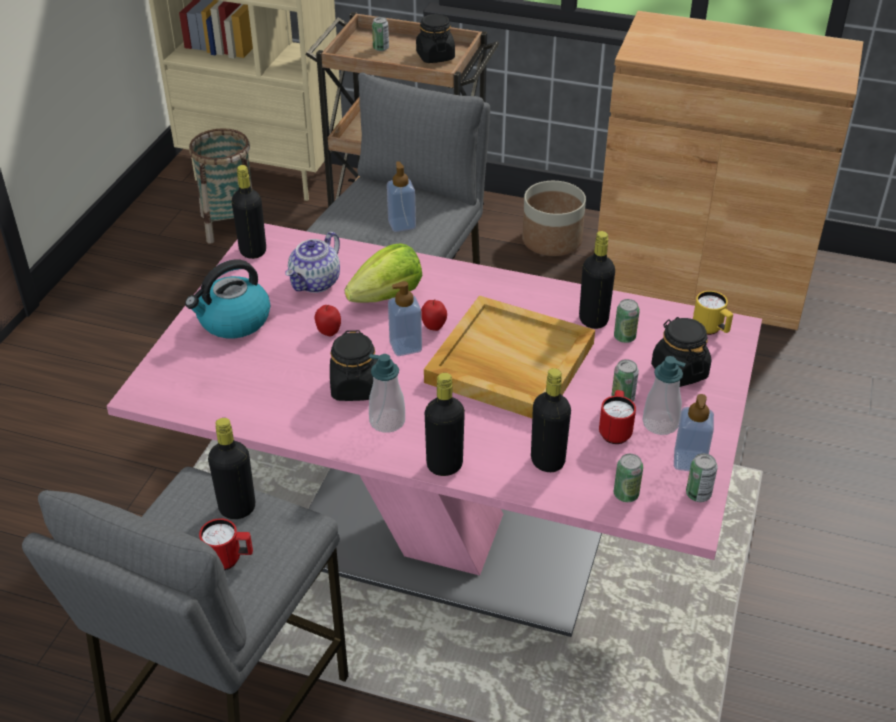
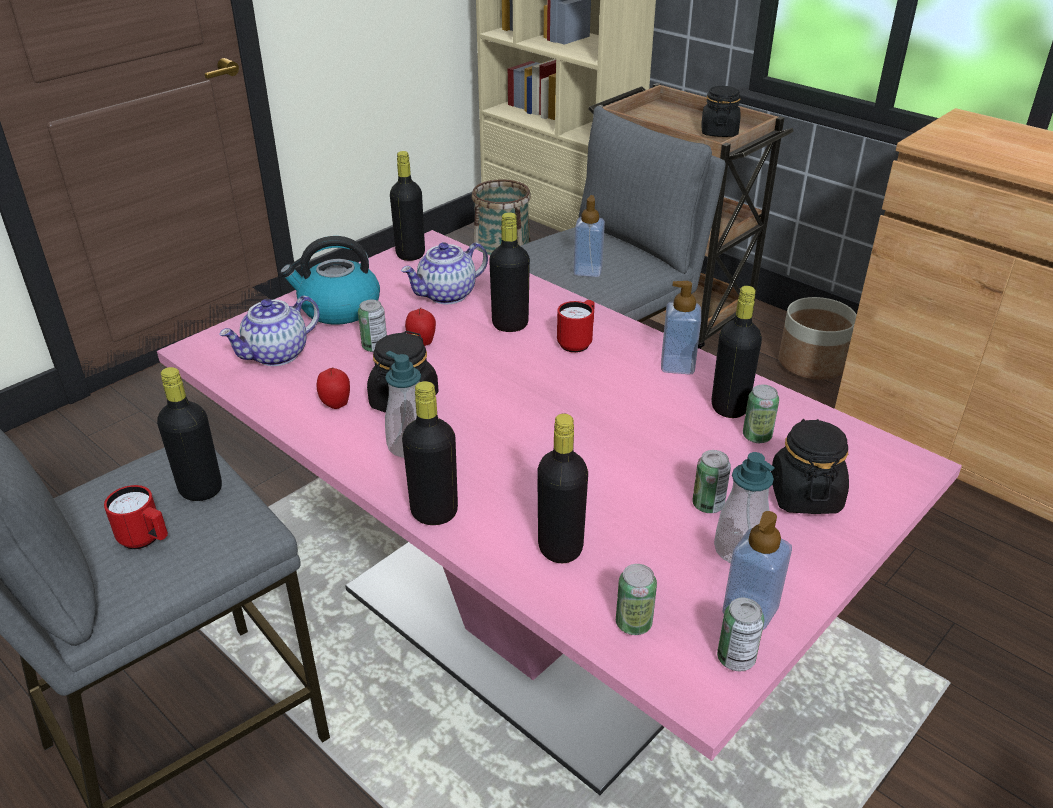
camera: 25 degrees right, 5 degrees down
lettuce [345,243,422,303] -> black bottle [489,212,530,332]
can [372,17,389,51] -> can moved to [358,300,387,352]
soap dispenser [388,281,422,356] -> soap dispenser moved to [661,281,701,375]
apple [421,299,447,331] -> apple moved to [317,368,350,409]
beige tray [424,296,595,418] -> none
red mug [599,390,636,444] -> red mug moved to [557,300,595,353]
yellow mug [693,291,733,335] -> none
none -> teapot [219,296,320,366]

